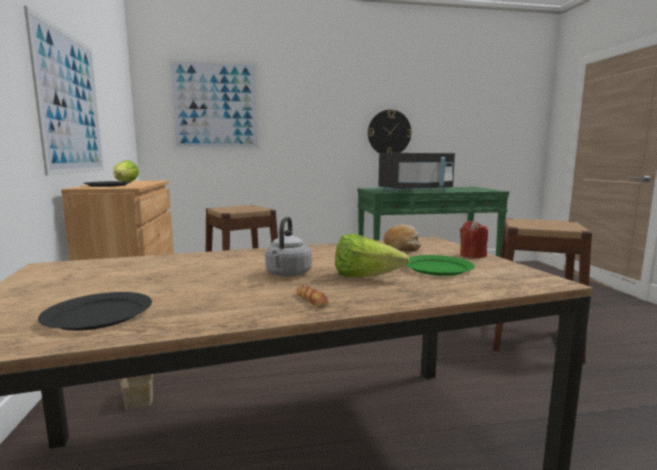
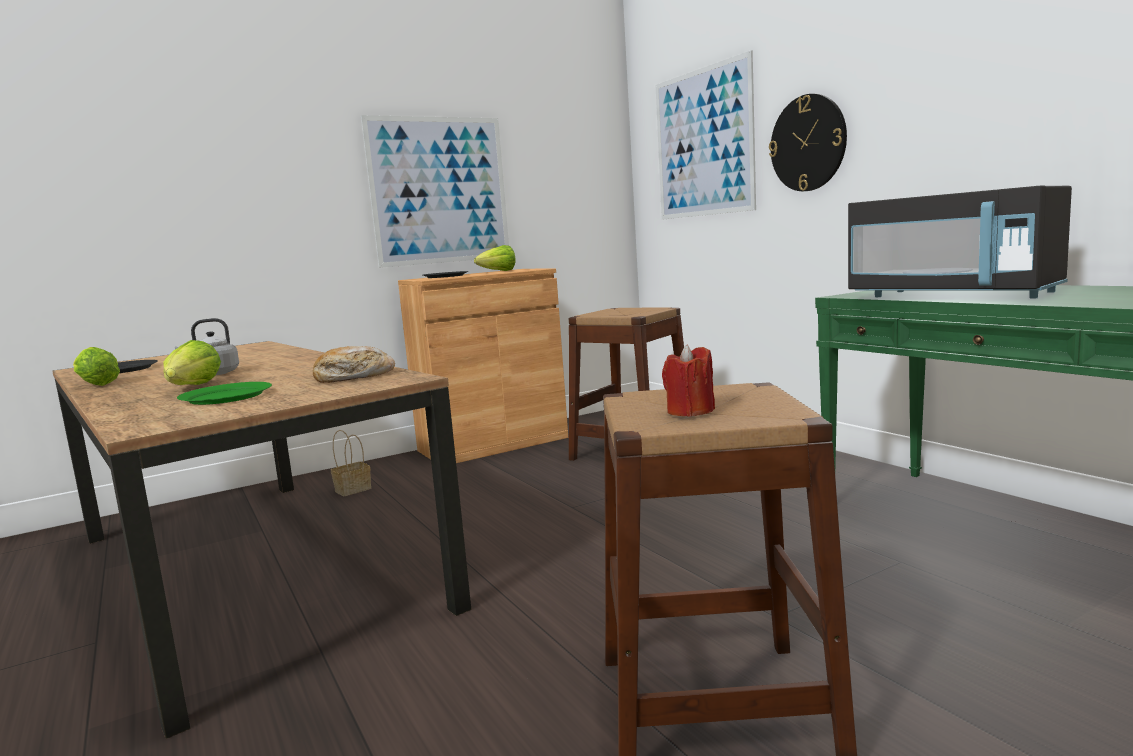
camera: 70 degrees right, 0 degrees up
bread [297,285,329,308] -> none
wall clock [368,110,411,153] -> wall clock moved to [769,94,847,191]
red candle [460,220,488,258] -> red candle moved to [662,344,715,417]
none -> lettuce [73,347,120,386]

